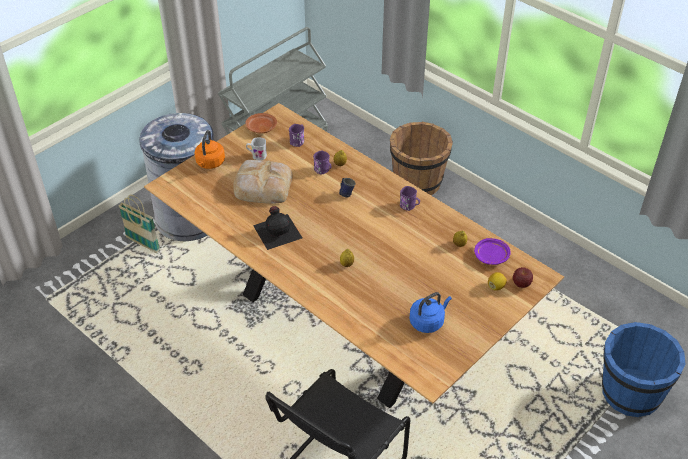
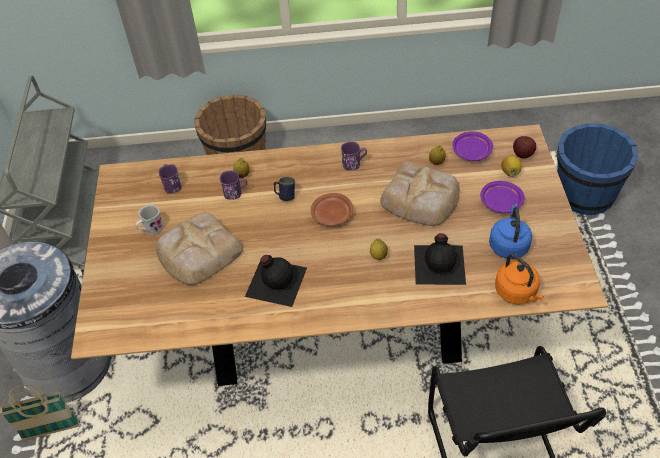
camera: 45 degrees left, 5 degrees up
orange kettle [195,130,225,169] -> orange kettle moved to [495,254,544,304]
brown plate [245,113,277,134] -> brown plate moved to [311,193,353,226]
none -> bread [380,161,460,226]
none -> black bottle [414,233,466,285]
none -> purple plate [480,181,525,213]

